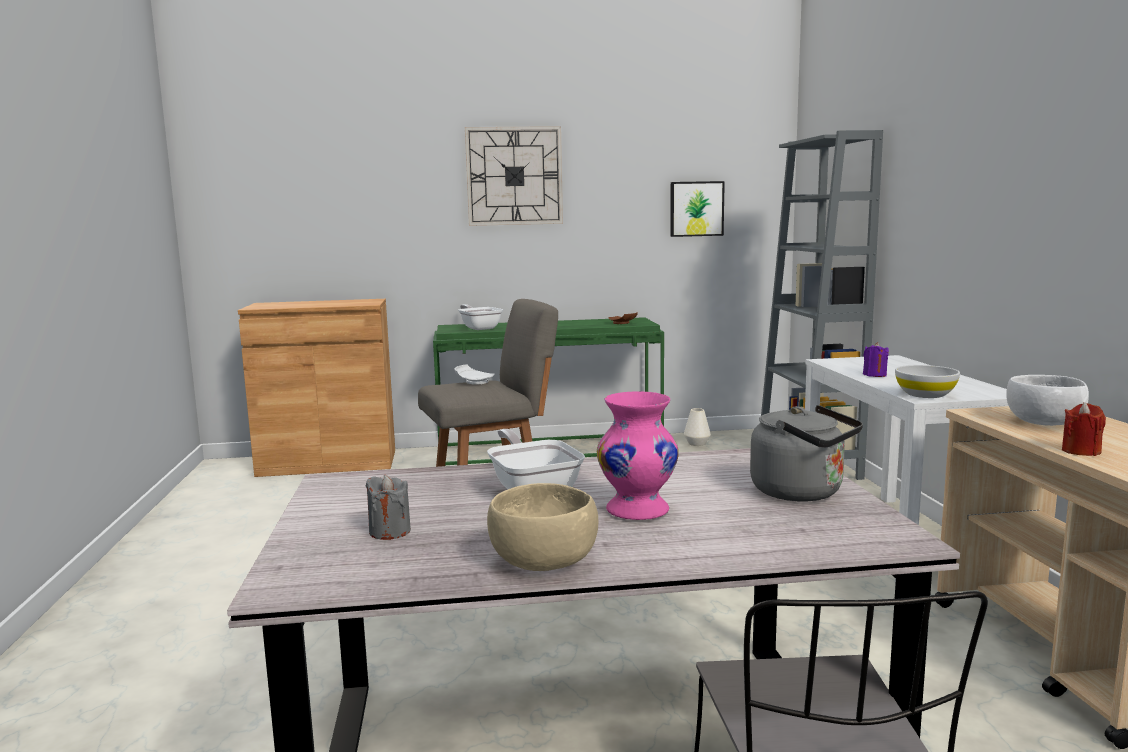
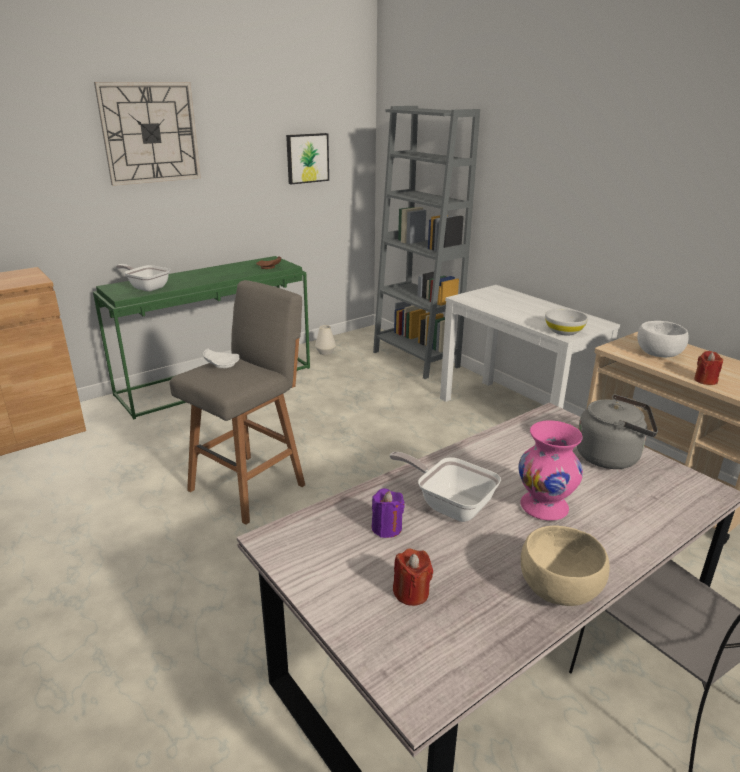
camera: 30 degrees left, 15 degrees up
grey candle [366,475,411,540] -> red candle [393,548,433,606]
purple candle [863,342,889,377] -> purple candle moved to [372,489,404,538]

